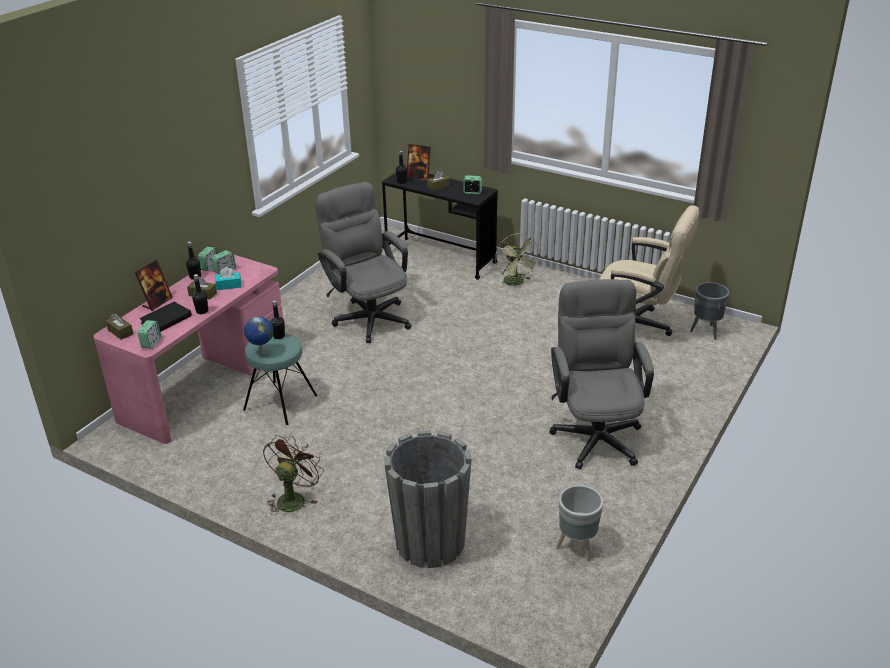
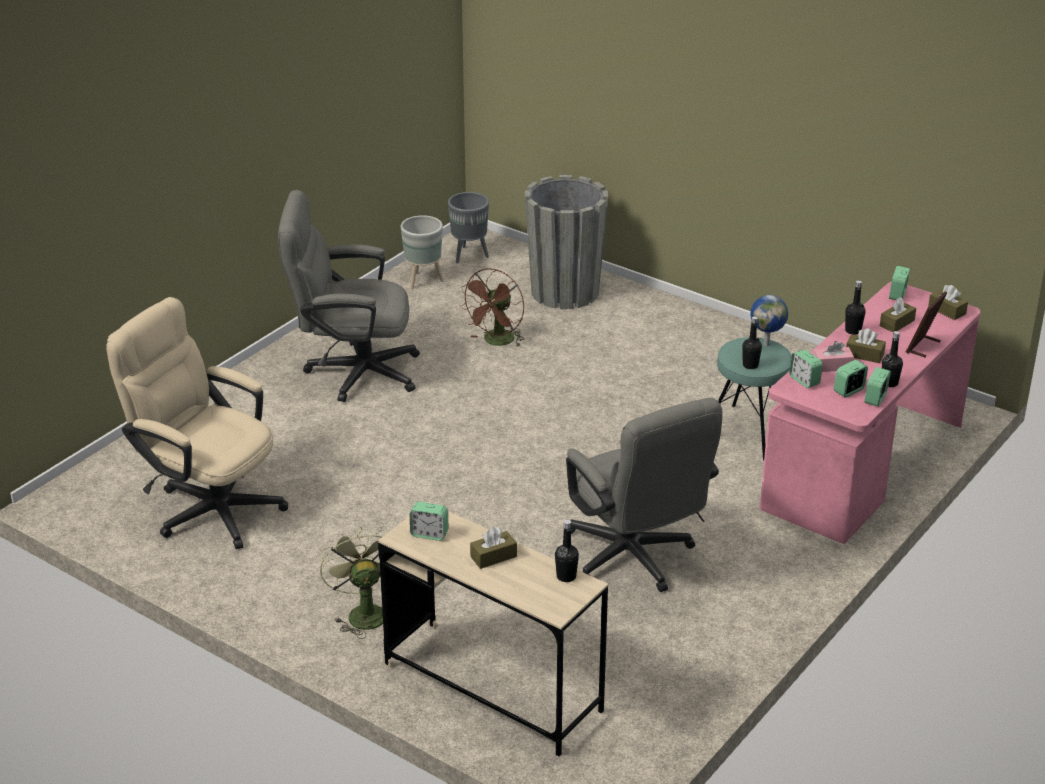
camera: 175 degrees left, 0 degrees up
black book [140,302,192,332] -> brown tissue box [880,297,916,332]
turquoise tissue box [215,267,241,290] -> pink tissue box [814,341,854,372]
brown fan [263,435,324,515] -> brown fan moved to [460,268,525,347]
black desk [382,173,498,280] -> beige desk [378,502,608,756]
picture frame [407,144,431,181] -> none
grey office chair [549,279,654,469] -> grey office chair turned 90 degrees clockwise [278,190,420,402]
grey planter [690,282,729,340] -> grey planter moved to [448,192,489,263]
none -> alarm clock [789,350,823,388]

